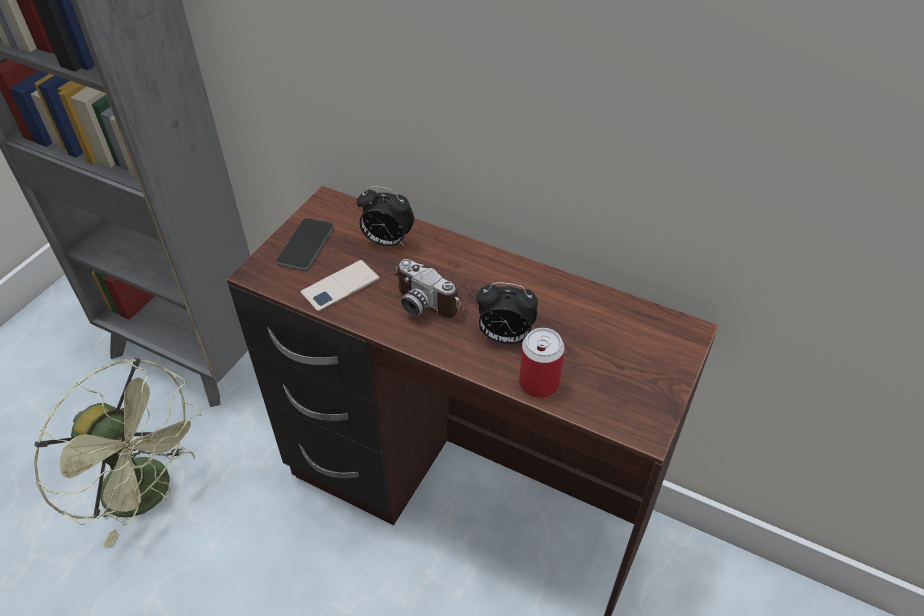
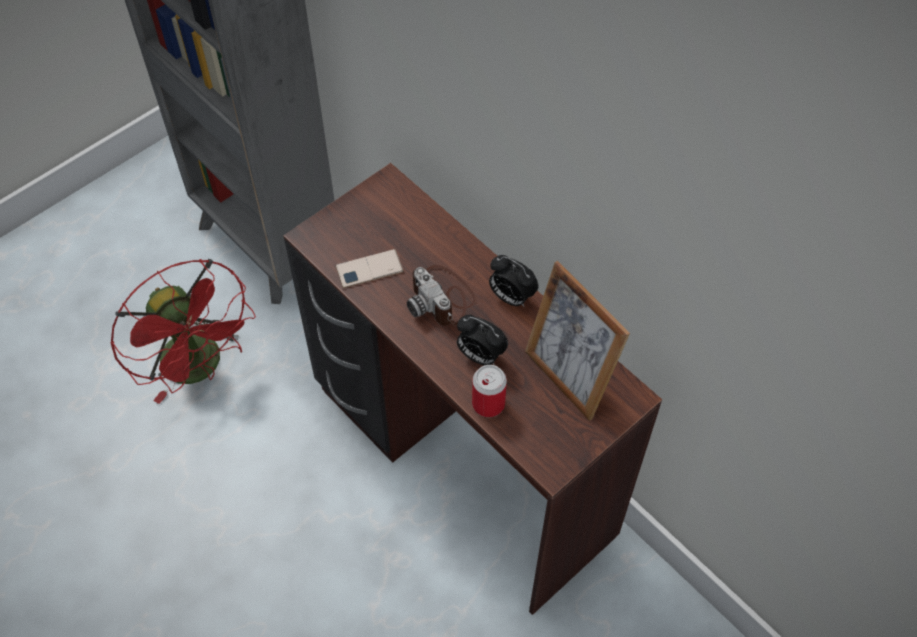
camera: 20 degrees right, 10 degrees up
green fan [34,358,202,547] -> red fan [110,259,256,404]
phone [276,218,334,271] -> none
alarm clock [357,186,414,246] -> alarm clock moved to [489,255,539,307]
none -> picture frame [525,261,630,421]

